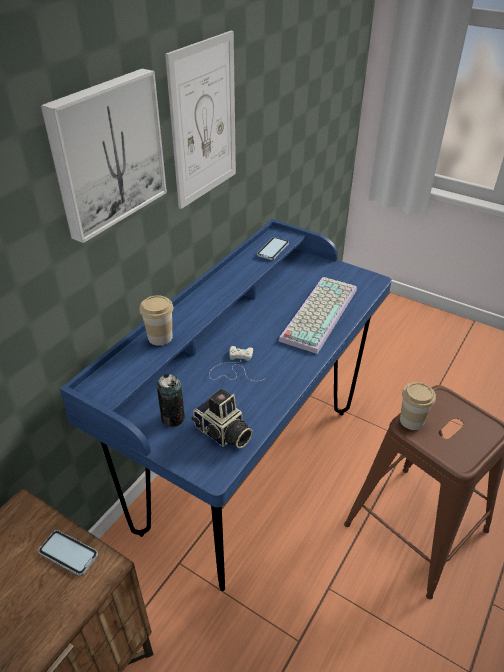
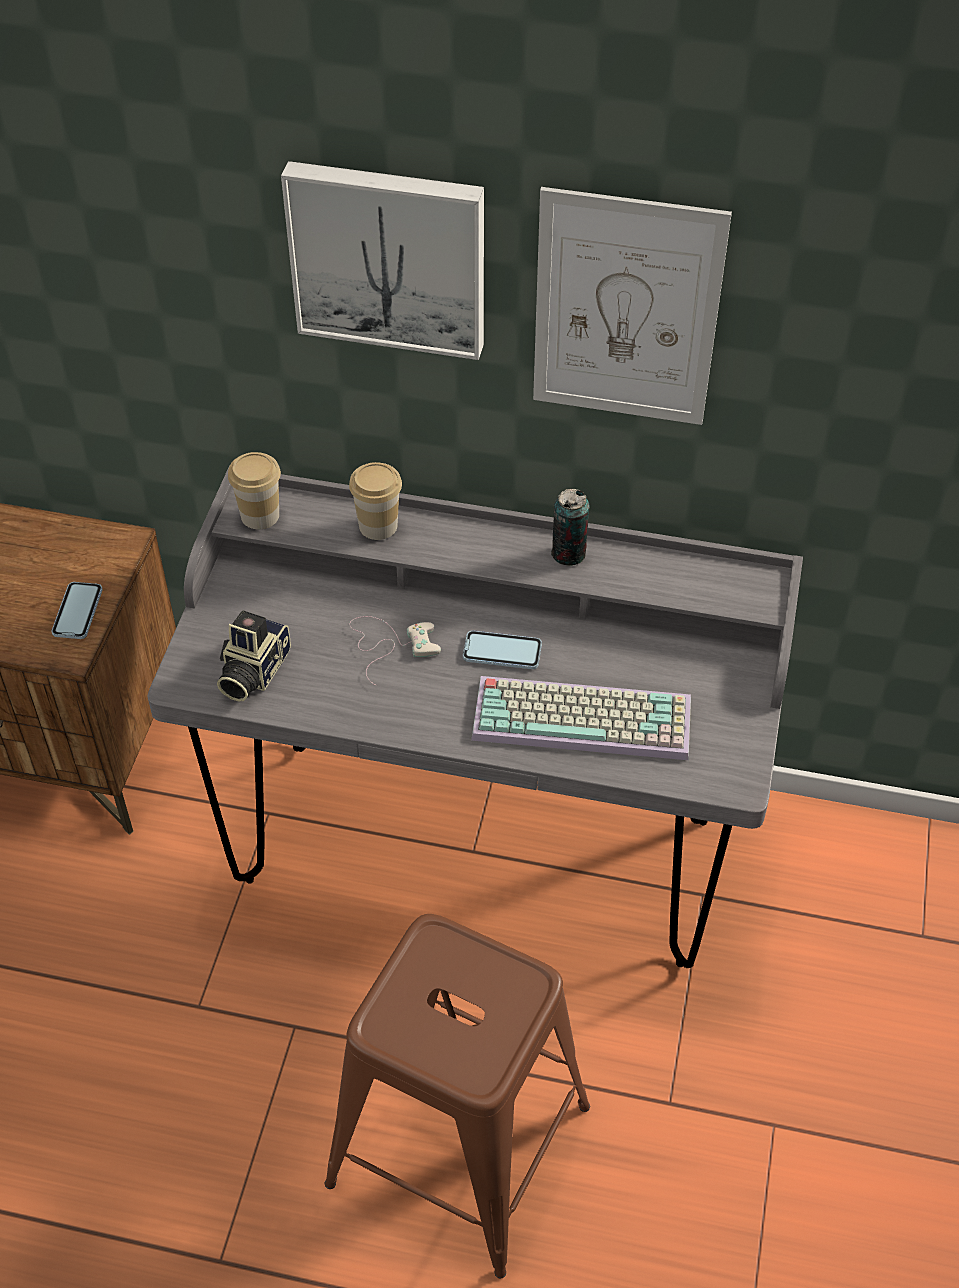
camera: 70 degrees right, 10 degrees up
blue desk [60,219,392,591] -> grey desk [148,467,803,968]
can [157,374,185,427] -> can moved to [551,489,590,566]
phone [257,237,289,260] -> phone moved to [463,631,542,669]
cup [400,382,436,430] -> cup moved to [228,452,281,529]

